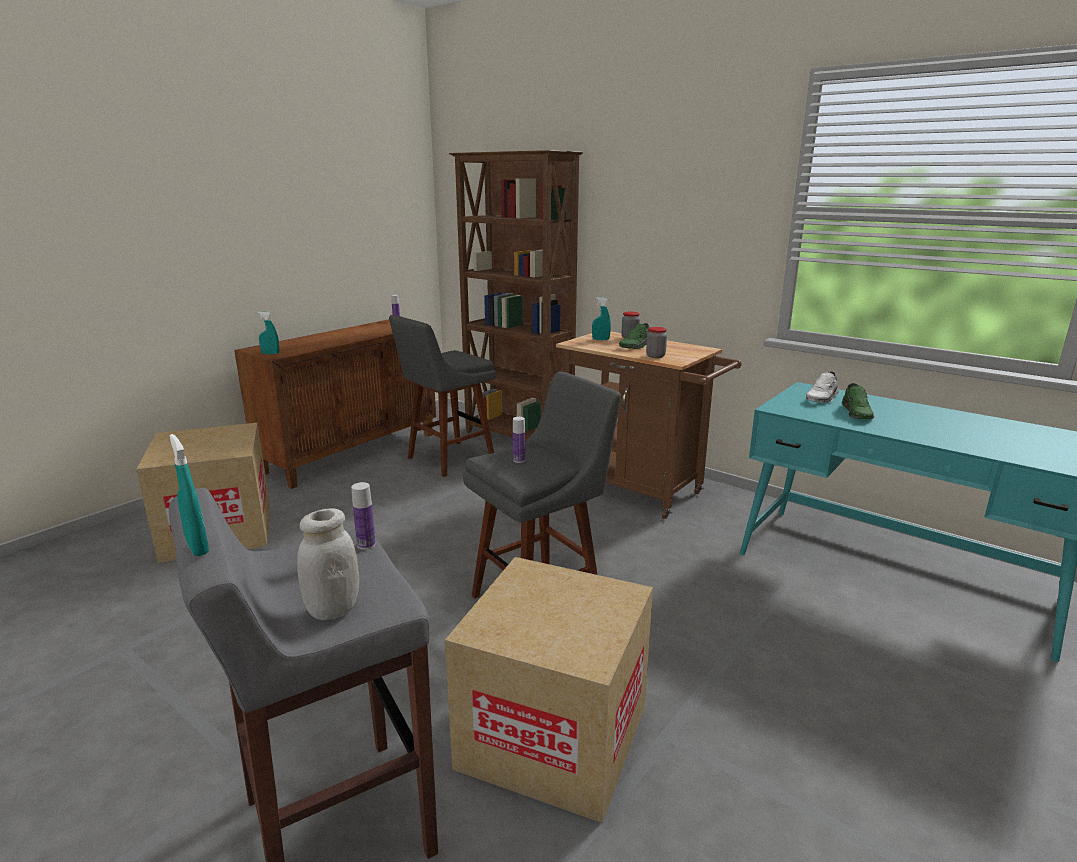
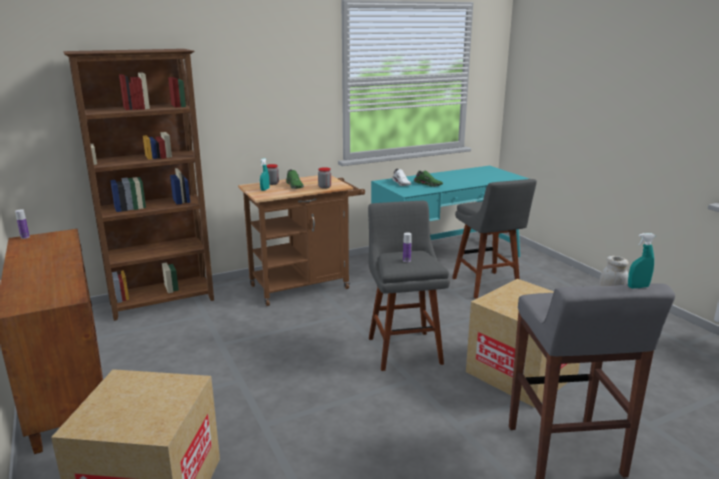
camera: 65 degrees left, 0 degrees up
turquoise spray bottle [257,311,279,354] -> none
bottle [351,482,376,550] -> none
grey stool [389,315,496,477] -> grey stool moved to [452,179,537,299]

